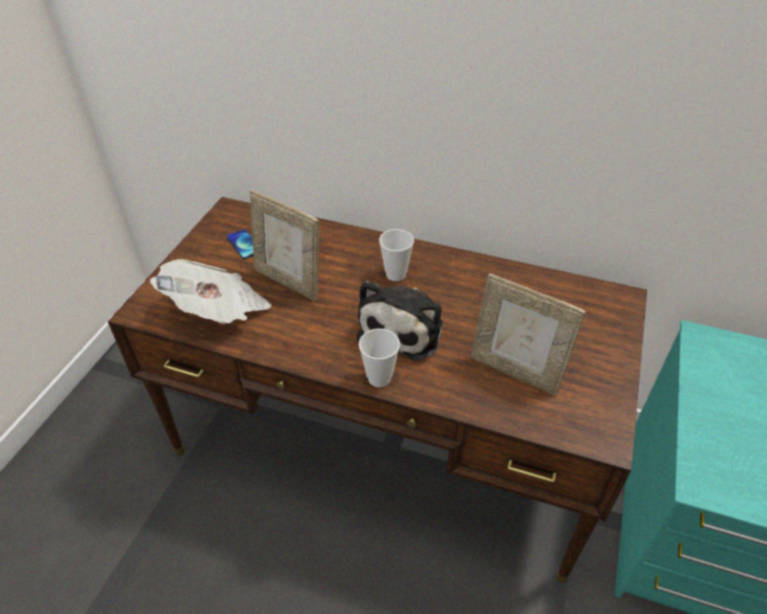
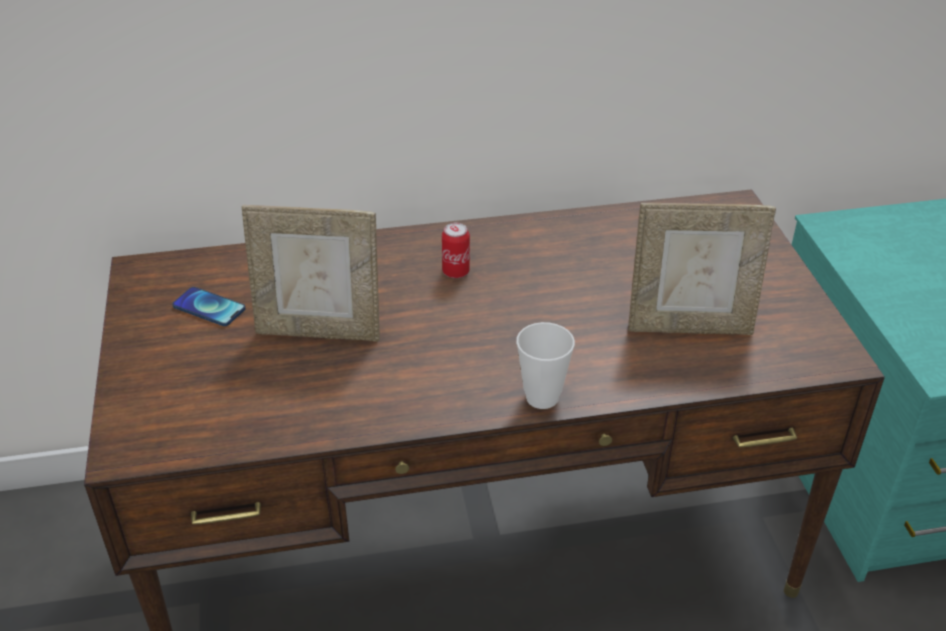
camera: 30 degrees left, 5 degrees down
newspaper [150,259,271,324] -> none
plush toy [357,281,443,360] -> none
cup [379,229,414,281] -> can [442,223,470,278]

